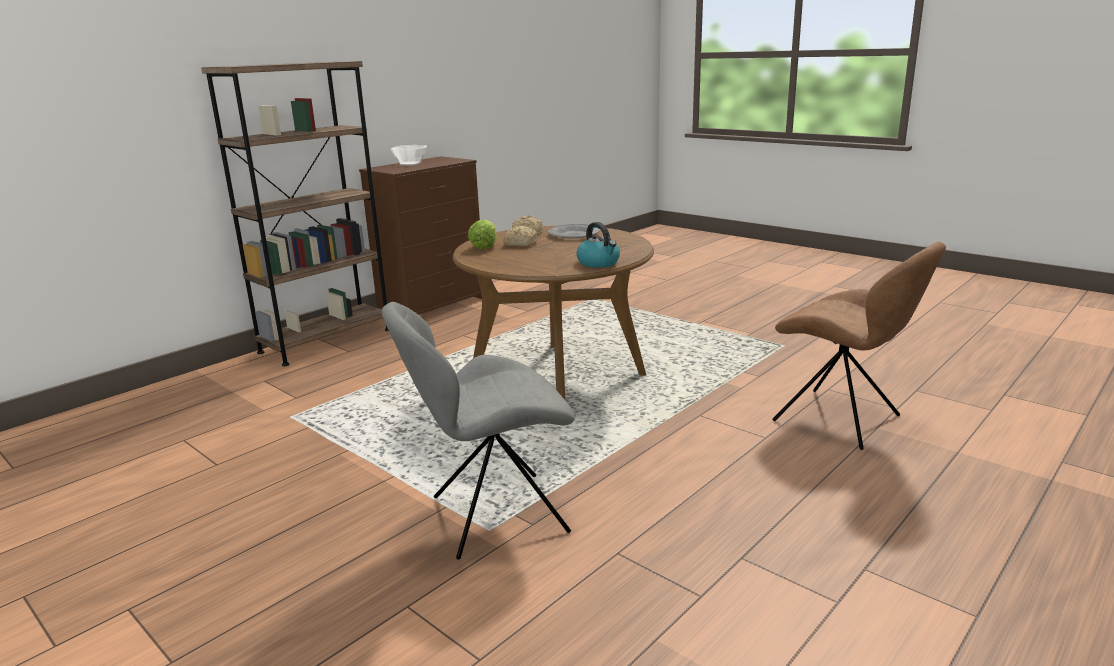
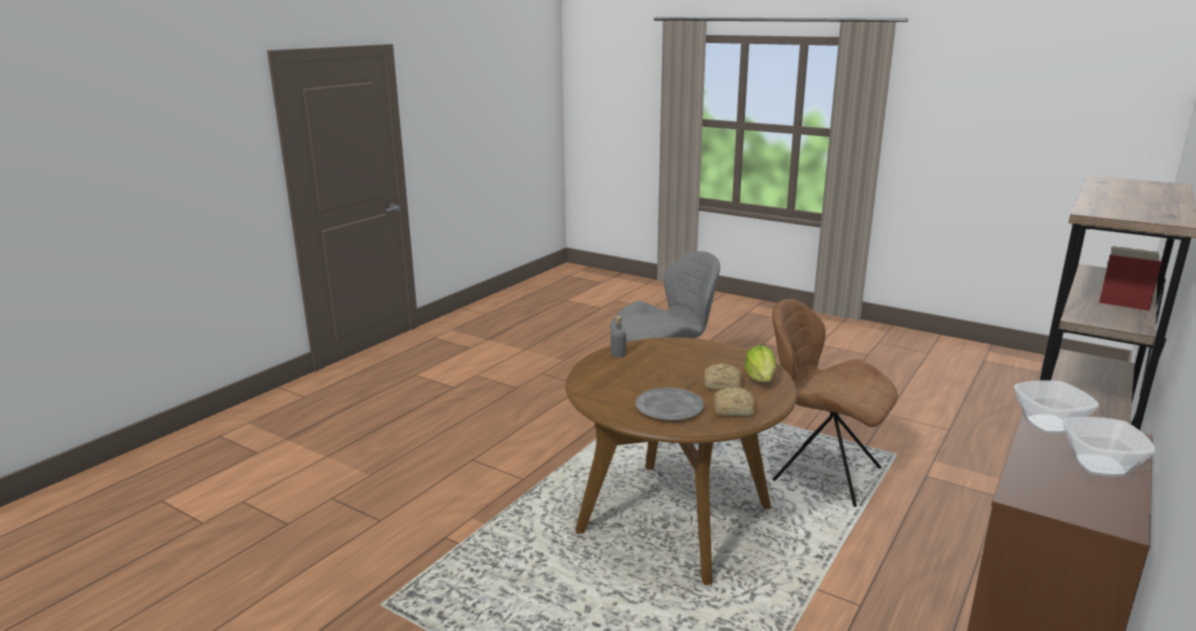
camera: 170 degrees right, 0 degrees up
kettle [577,222,620,268] -> grey bottle [611,316,626,358]
brown chair [772,241,946,450] -> brown chair moved to [772,299,898,507]
none -> bowl [1014,380,1099,434]

